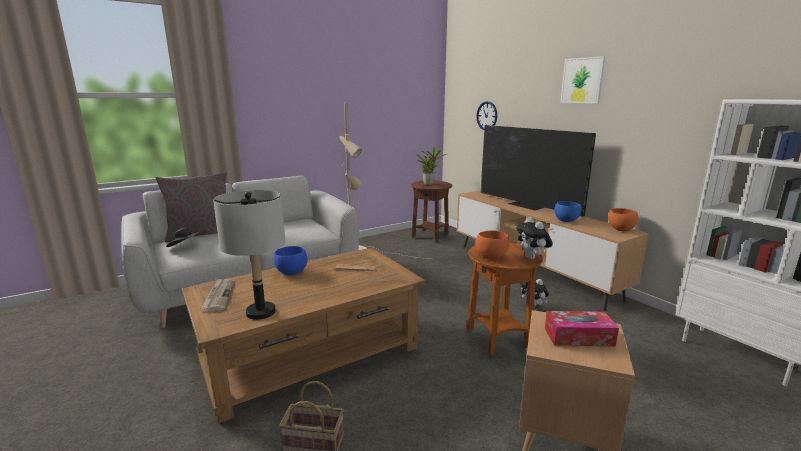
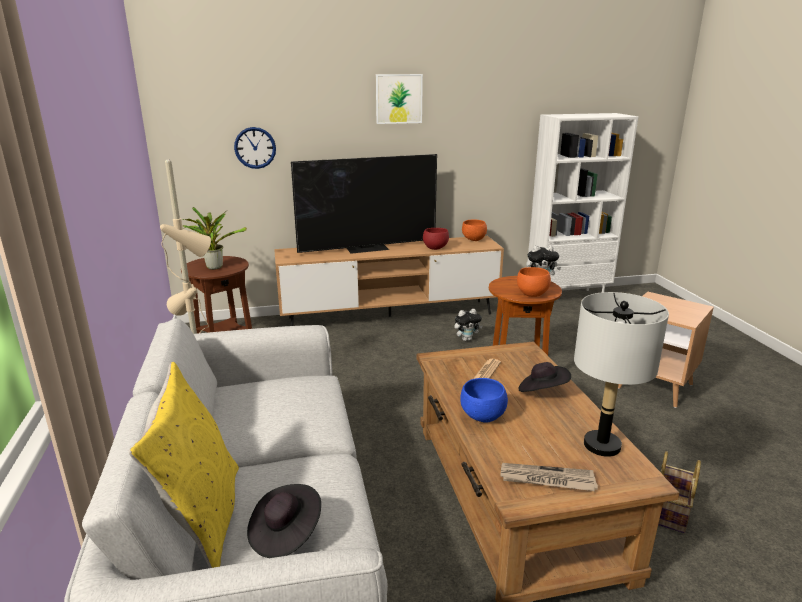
camera: 70 degrees left, 5 degrees up
grey pillow [155,171,227,242] -> yellow pillow [128,362,239,568]
tissue box [545,311,619,346] -> none
blue bowl [554,201,582,222] -> red bowl [423,228,449,250]
none -> black hat [518,362,571,392]

